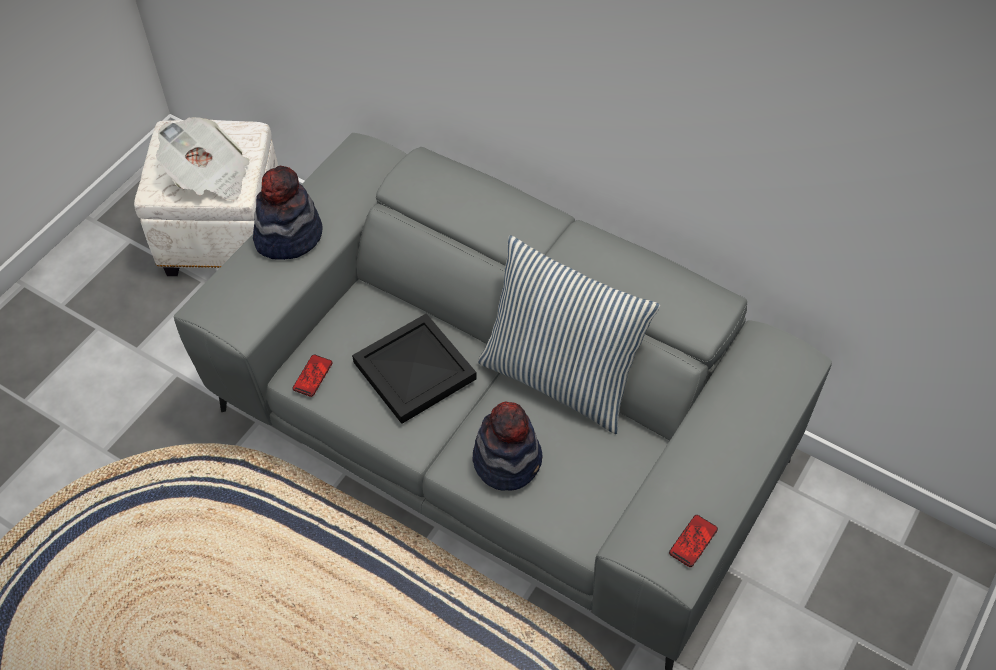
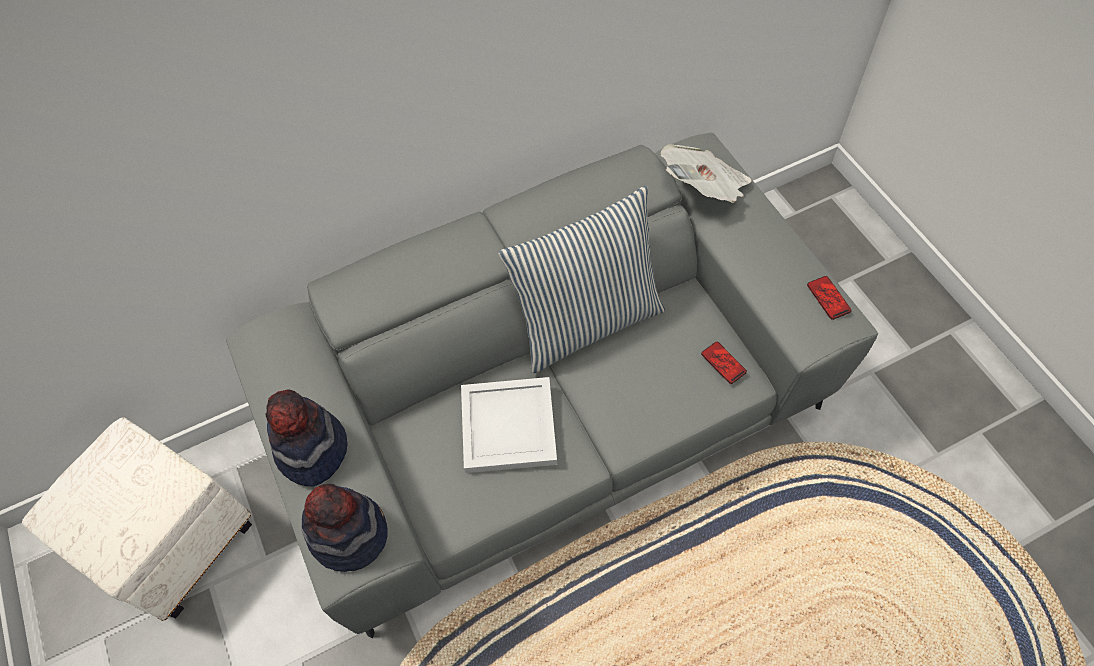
camera: 55 degrees left, 5 degrees up
newspaper [156,117,250,200] -> newspaper moved to [661,144,752,203]
phone [293,354,332,397] -> phone moved to [701,342,747,384]
black tray [352,313,477,424] -> white tray [461,377,557,473]
hat [472,402,542,491] -> hat moved to [301,484,388,572]

